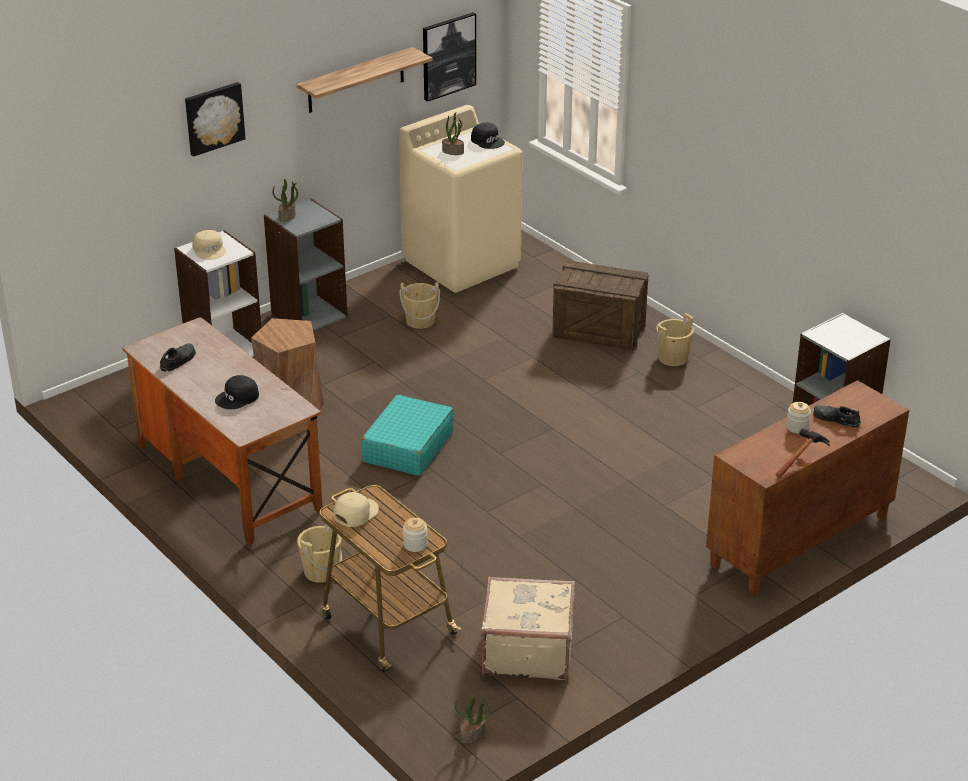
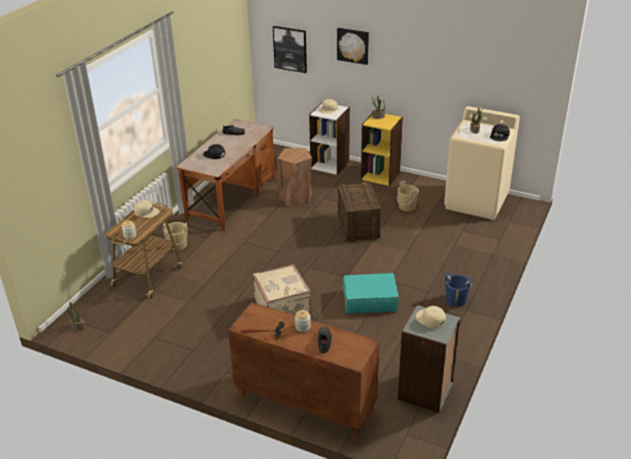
camera: 65 degrees right, 0 degrees up
grey bookcase [264,198,348,331] -> yellow bookcase [361,114,403,186]
shelf [296,47,433,113] -> none
turquoise suitcase [361,395,454,476] -> turquoise suitcase moved to [343,273,399,314]
picture [423,12,476,102] -> picture moved to [273,26,307,73]
beige suitcase [481,576,575,680] -> beige suitcase moved to [253,264,311,315]
crate [552,260,649,351] -> crate moved to [338,182,381,243]
beige bucket [656,313,694,366] -> blue bucket [445,272,472,307]
none -> beige cap [416,306,446,329]

